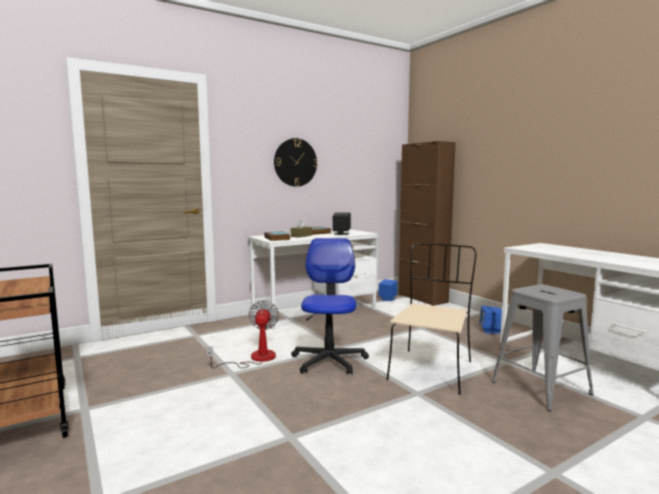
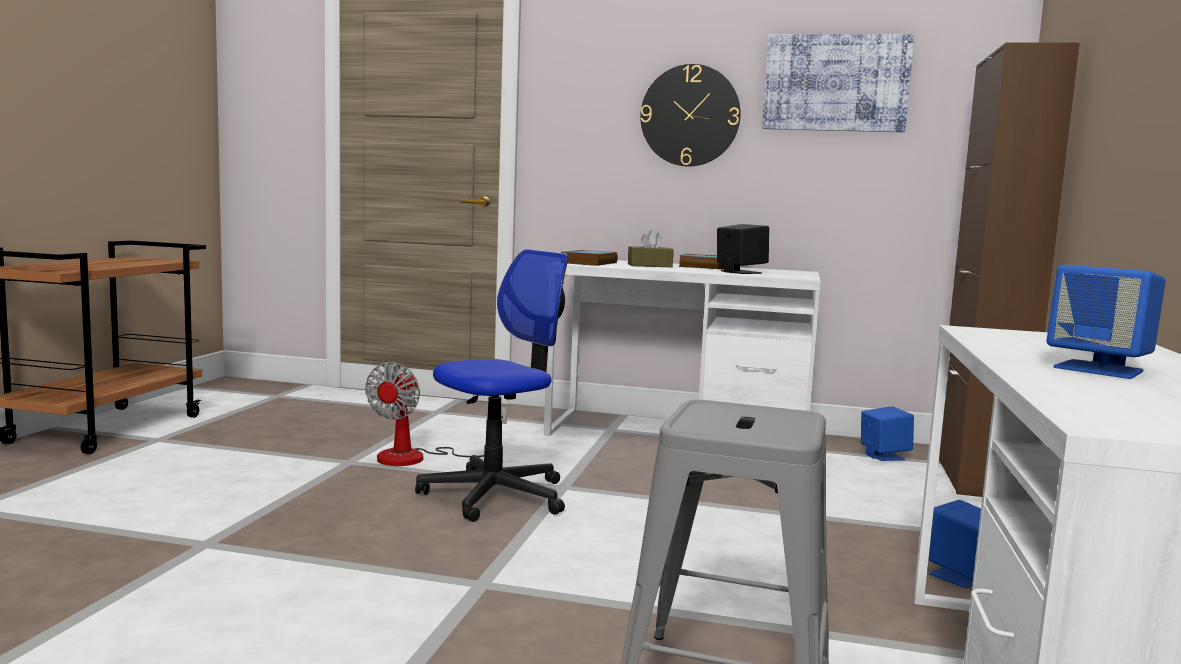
camera: 45 degrees right, 0 degrees up
fan [205,300,279,368] -> fan turned 150 degrees clockwise [365,362,507,466]
beige chair [387,243,477,395] -> none
none -> picture [762,34,914,132]
none -> blue speaker [1046,265,1166,379]

